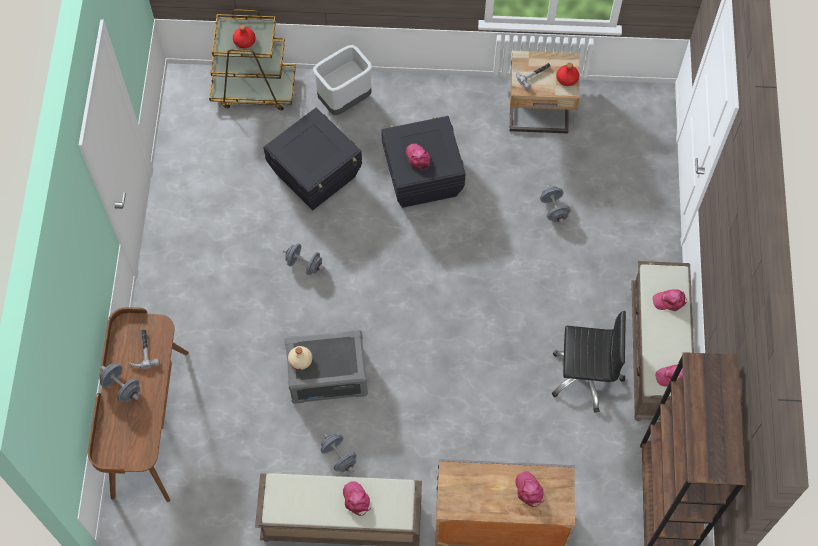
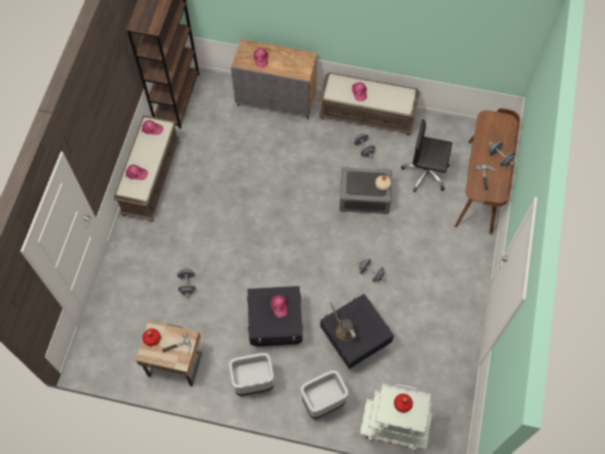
camera: 170 degrees left, 0 degrees up
brown cart [209,9,296,110] -> white cart [360,384,432,450]
black office chair [552,311,626,413] -> black office chair moved to [401,119,452,192]
none -> grey trash can [229,353,274,396]
none -> brown watering can [330,302,356,341]

